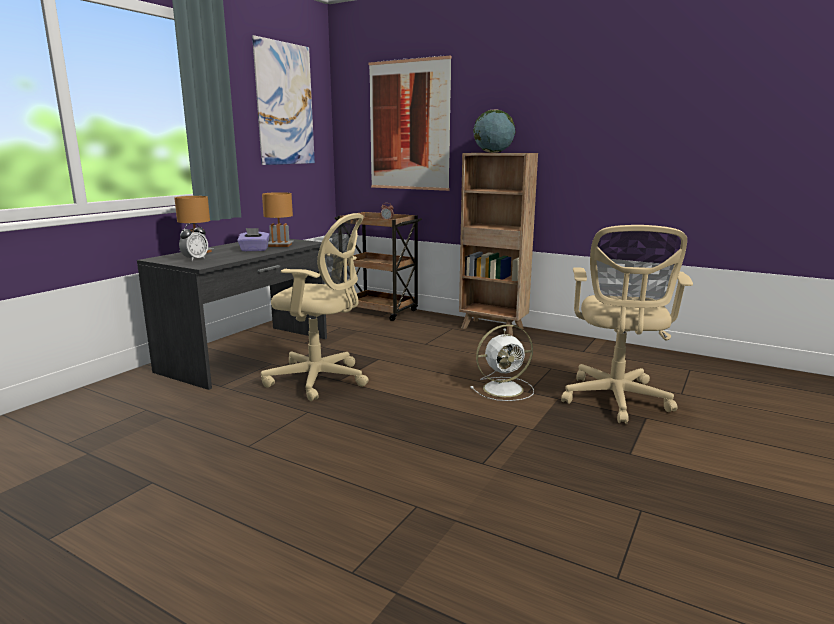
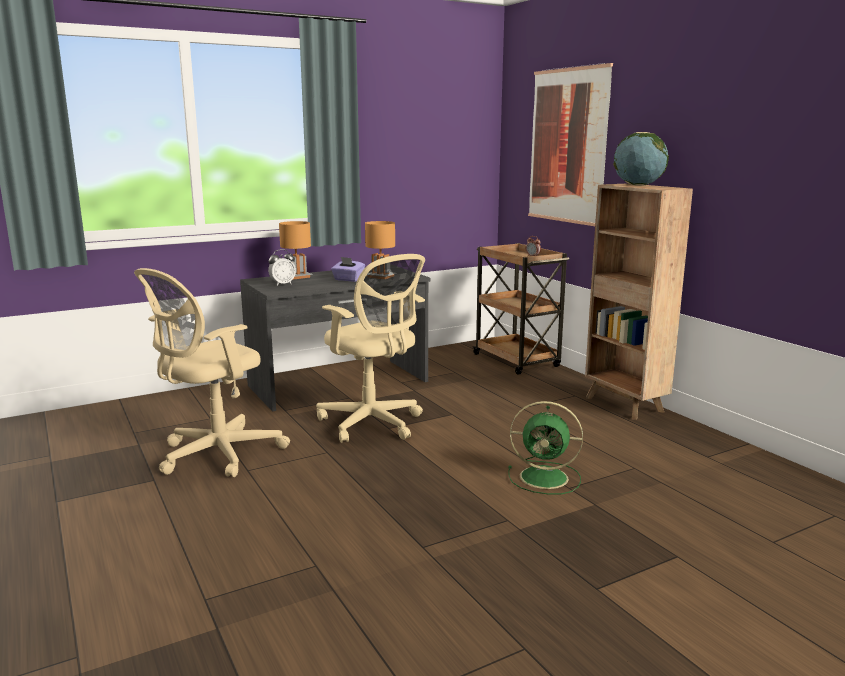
camera: 30 degrees right, 0 degrees up
picture [252,35,315,165] -> none
white fan [470,324,534,401] -> green fan [508,401,583,495]
beige office chair [561,225,693,424] -> beige office chair moved to [134,268,290,477]

